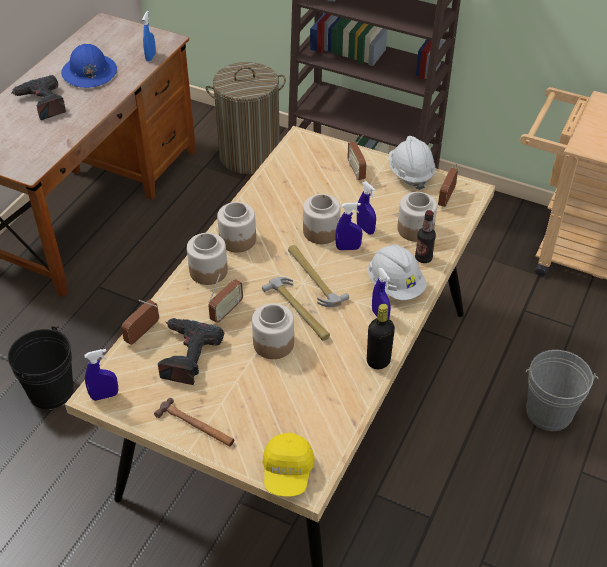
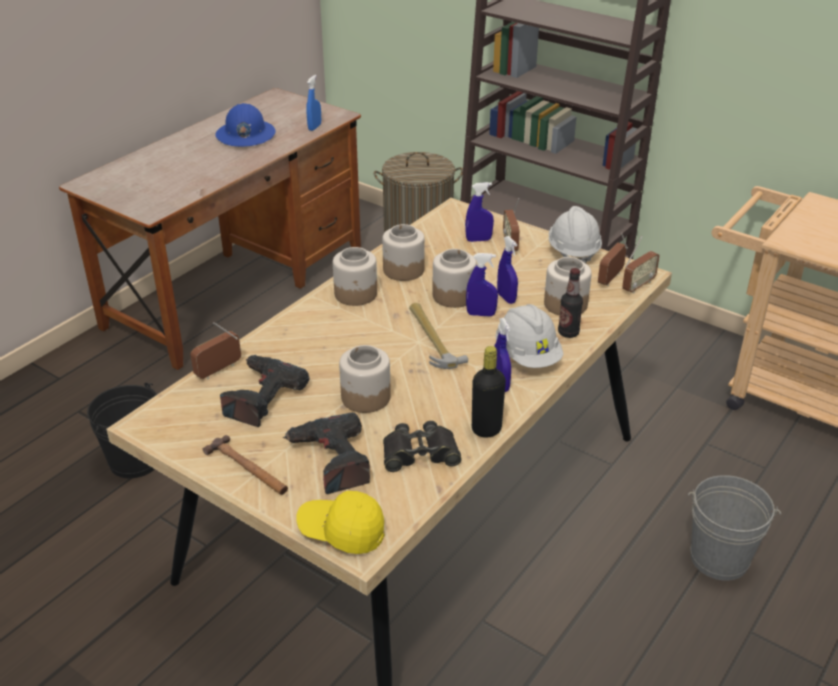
camera: 10 degrees right, 10 degrees down
power drill [12,75,66,120] -> power drill moved to [283,412,370,494]
blue spray bottle [84,349,118,401] -> blue spray bottle moved to [465,182,494,242]
jar [187,233,228,285] -> jar moved to [382,224,425,281]
radio [208,273,243,323] -> radio moved to [622,236,660,293]
hammer [262,277,330,341] -> none
yellow cap [262,433,315,497] -> yellow cap turned 90 degrees clockwise [296,491,385,554]
none -> black binoculars [383,421,462,472]

